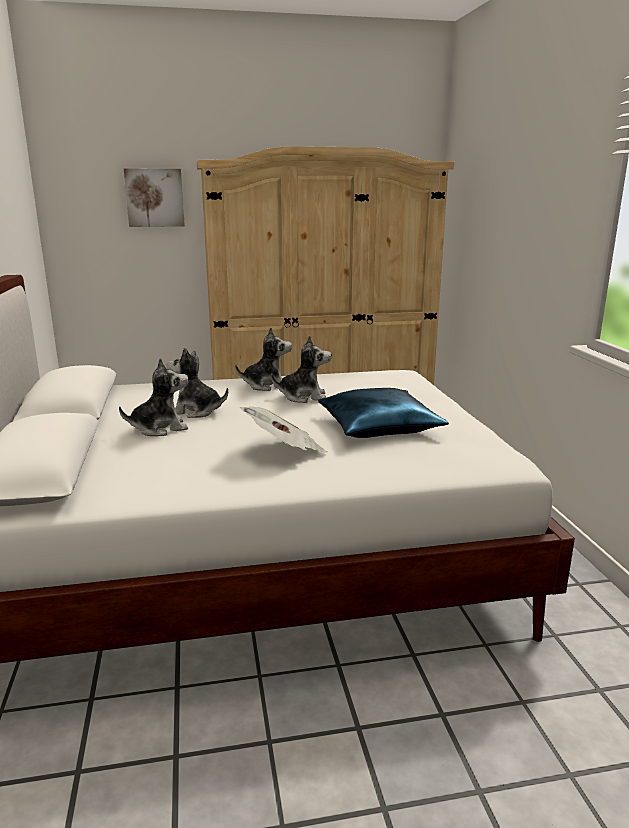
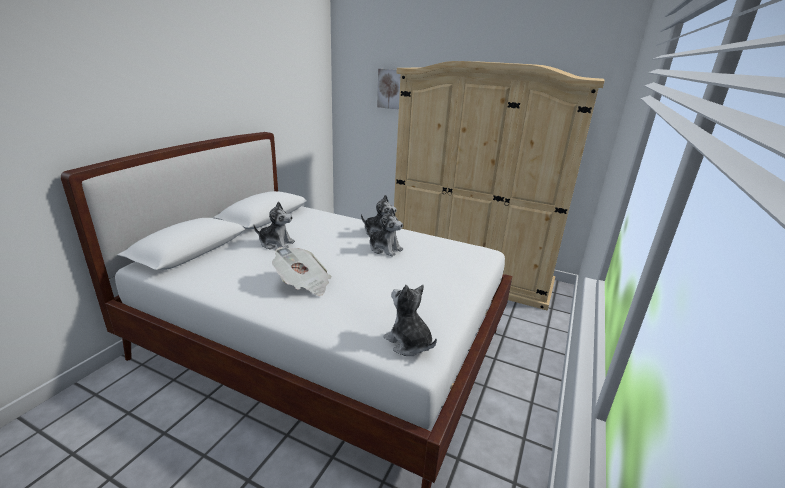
camera: 35 degrees right, 5 degrees up
plush toy [166,347,228,418] -> plush toy moved to [384,285,437,356]
blue pillow [318,388,449,438] -> none

